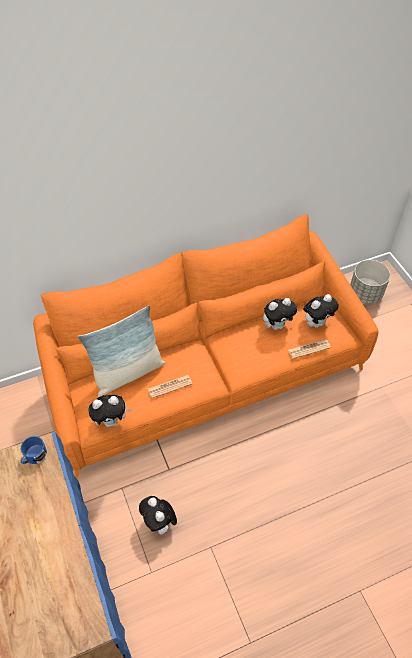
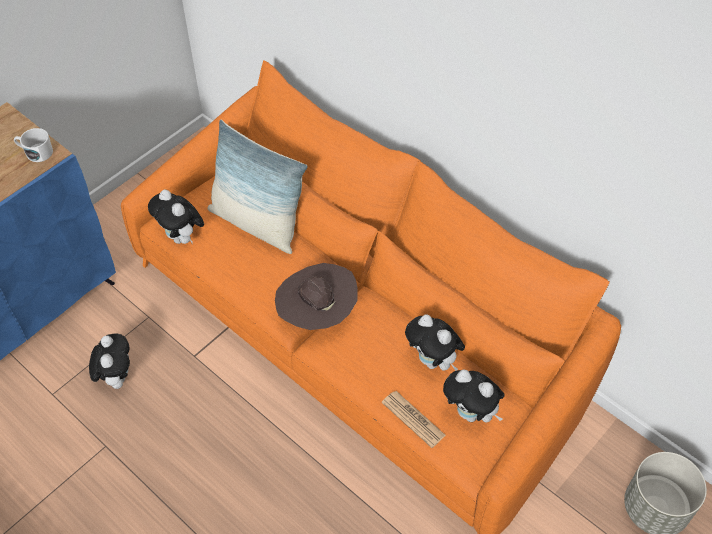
camera: 65 degrees right, 0 degrees up
blue mug [21,436,47,464] -> white mug [14,128,53,162]
plush toy [139,496,177,538] -> plush toy turned 135 degrees clockwise [89,333,130,389]
newspaper [148,375,192,398] -> none
none -> brown hat [275,263,358,330]

